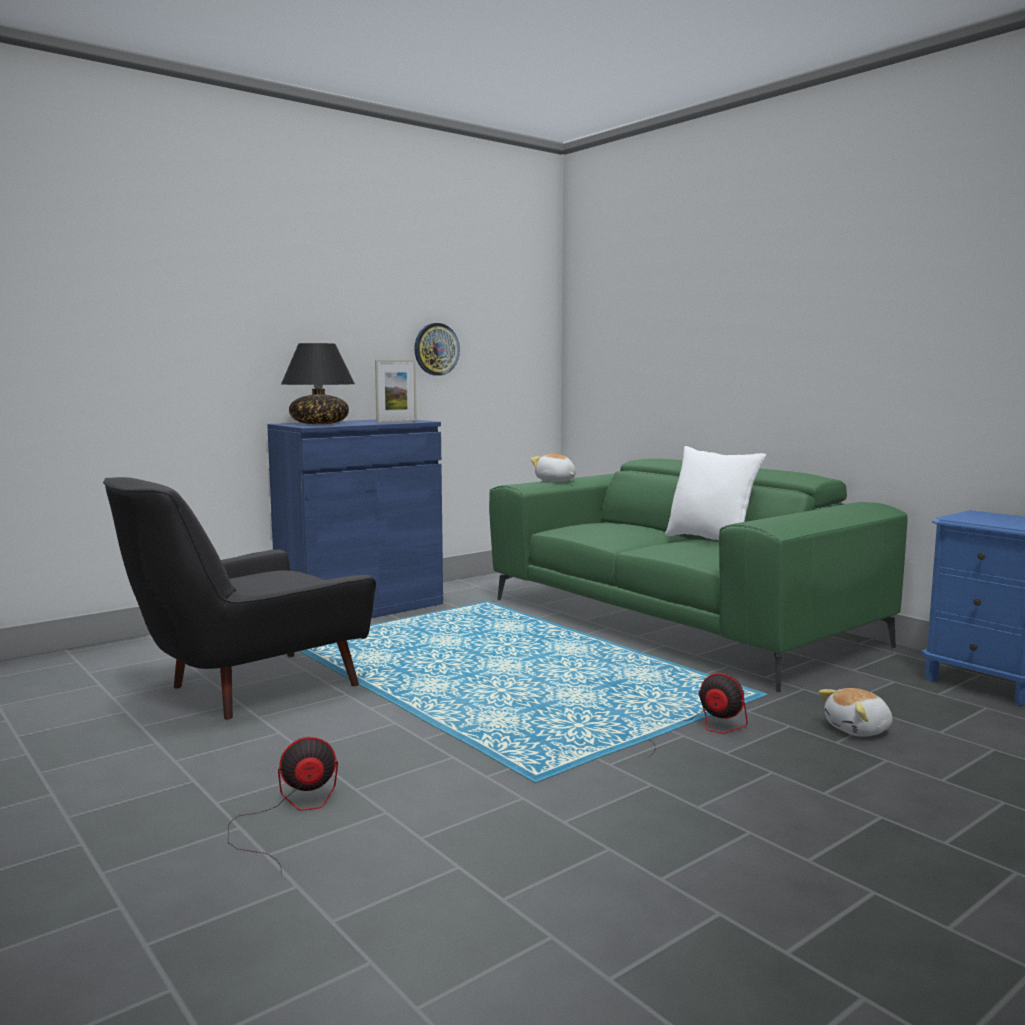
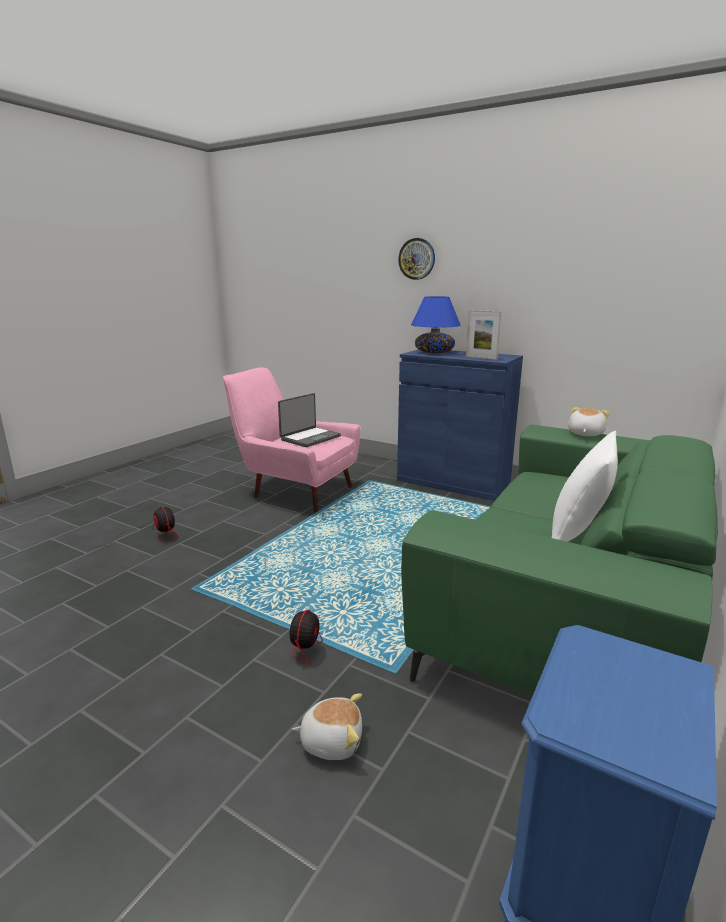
camera: 70 degrees right, 10 degrees up
black armchair [103,477,376,719] -> pink armchair [223,367,361,513]
black table lamp [281,343,355,424] -> blue table lamp [411,296,461,353]
wall clock [414,323,460,376] -> wall clock moved to [398,238,435,280]
plush toy [818,688,892,737] -> plush toy turned 135 degrees clockwise [292,693,362,760]
none -> laptop [278,393,341,447]

